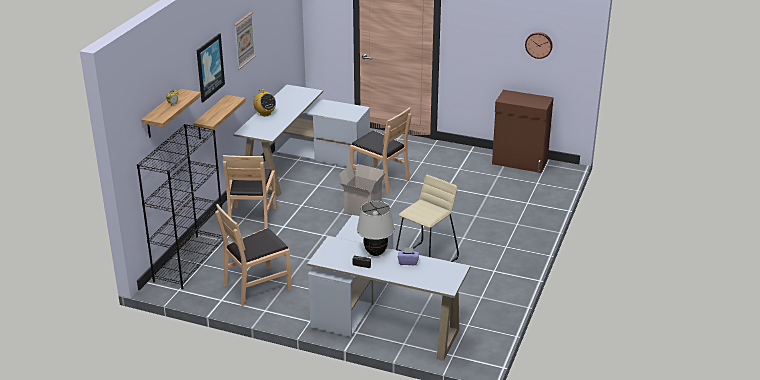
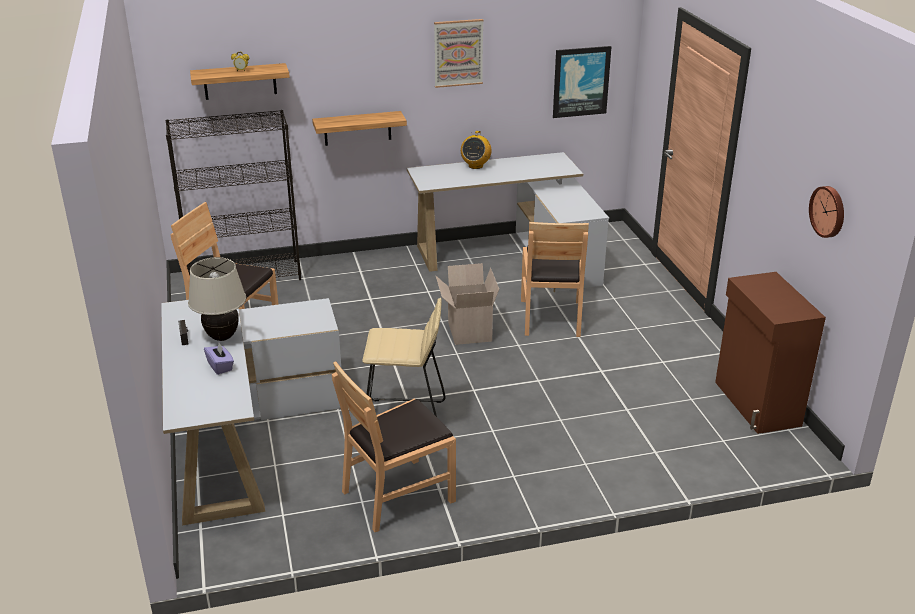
camera: 55 degrees right, 0 degrees up
picture [197,33,225,103] -> picture moved to [553,46,611,118]
brown chair [223,155,277,228] -> brown chair moved to [332,361,456,532]

